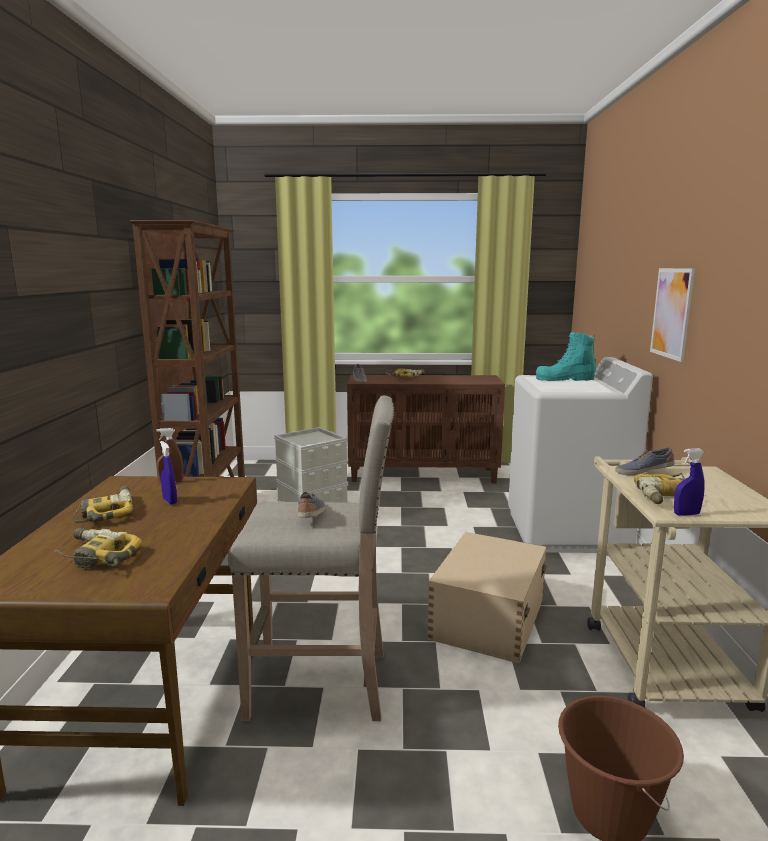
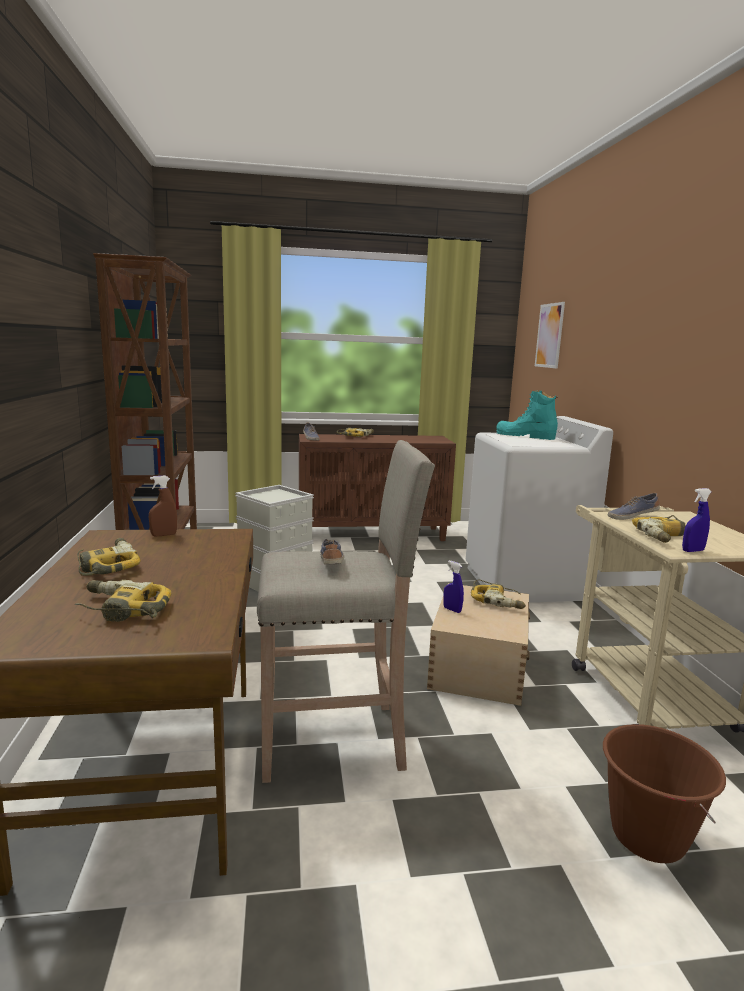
camera: 10 degrees left, 0 degrees up
blue spray bottle [160,441,177,505] -> blue spray bottle moved to [443,560,464,613]
turquoise boot [536,331,596,381] -> turquoise boot turned 45 degrees clockwise [496,390,558,440]
picture [650,268,695,362] -> picture moved to [535,302,565,369]
none -> power drill [471,579,526,609]

